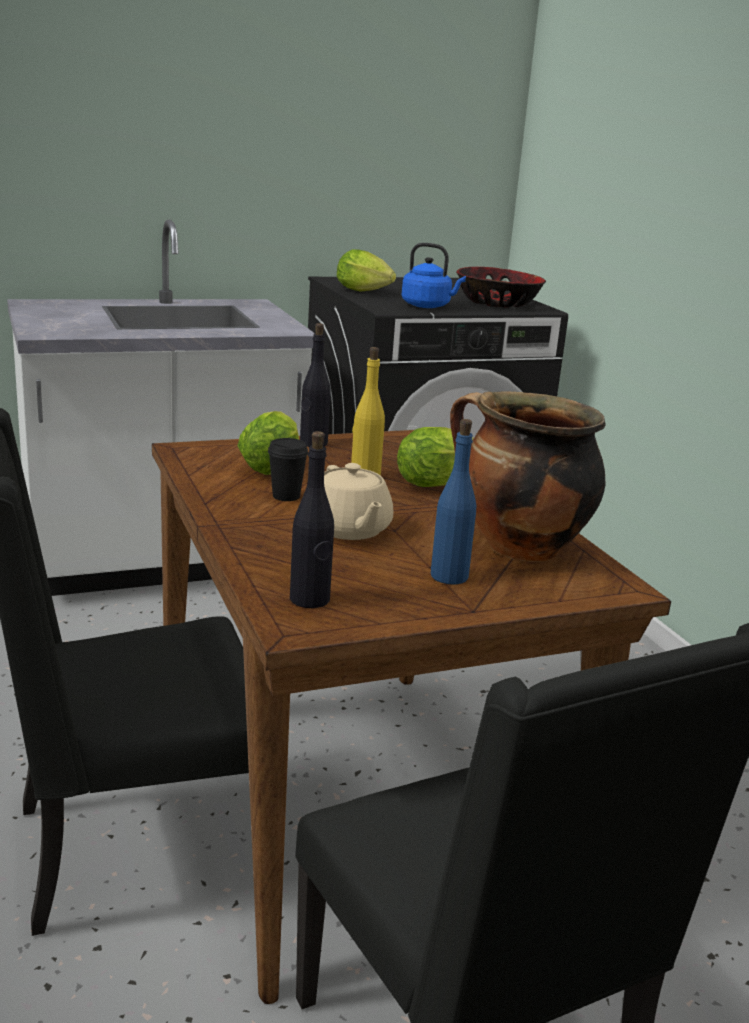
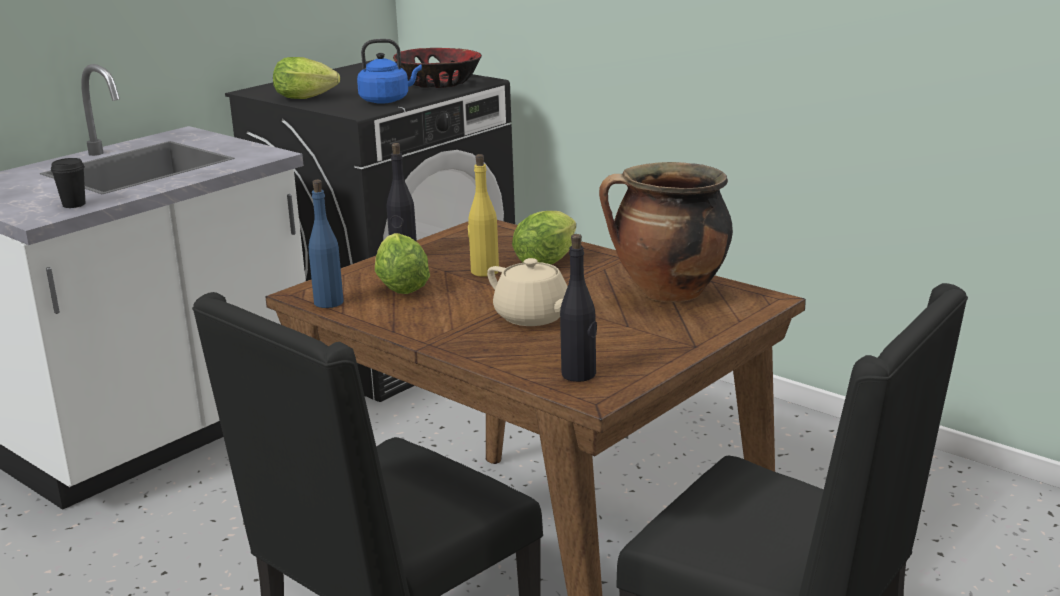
camera: 25 degrees left, 0 degrees up
black cup [268,438,308,501] -> black cup moved to [51,158,85,208]
blue bottle [431,419,476,584] -> blue bottle moved to [309,180,344,308]

